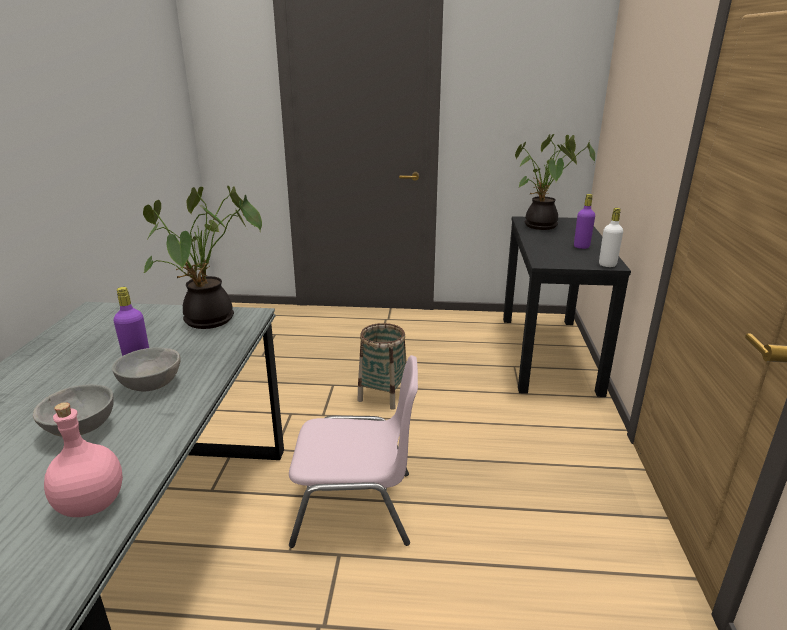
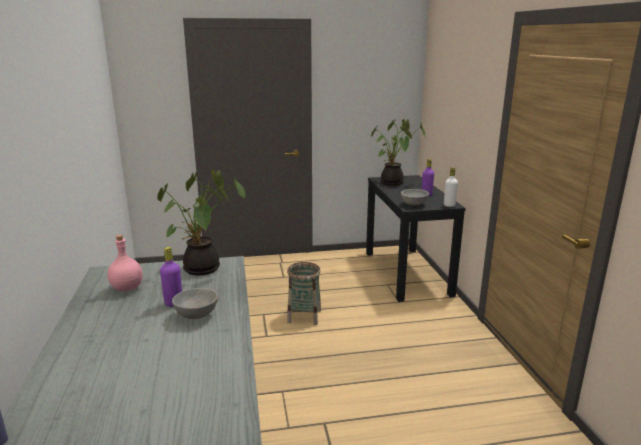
camera: 15 degrees left, 5 degrees down
grey bowl [33,384,114,437] -> grey bowl moved to [401,189,429,206]
pink bottle [44,402,123,517] -> pink bottle moved to [108,235,143,292]
pink chair [289,355,418,548] -> none

